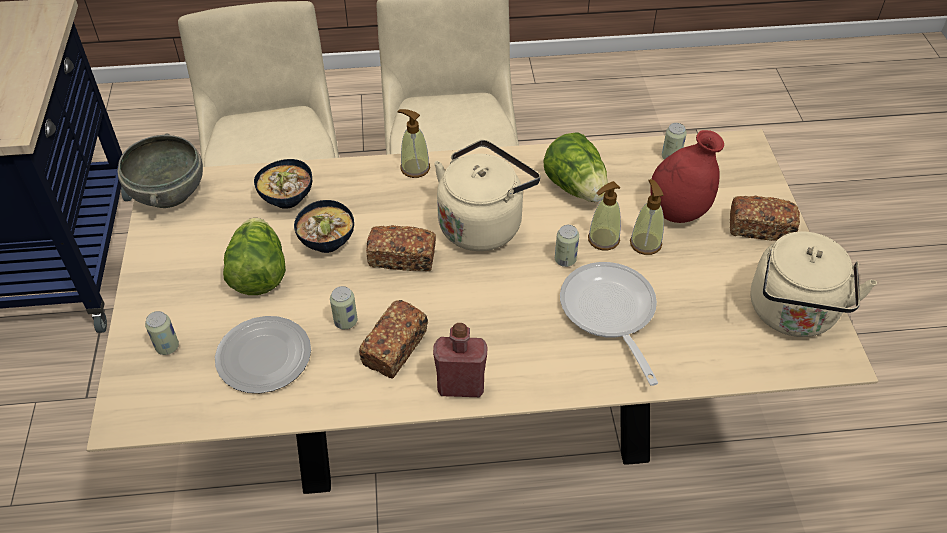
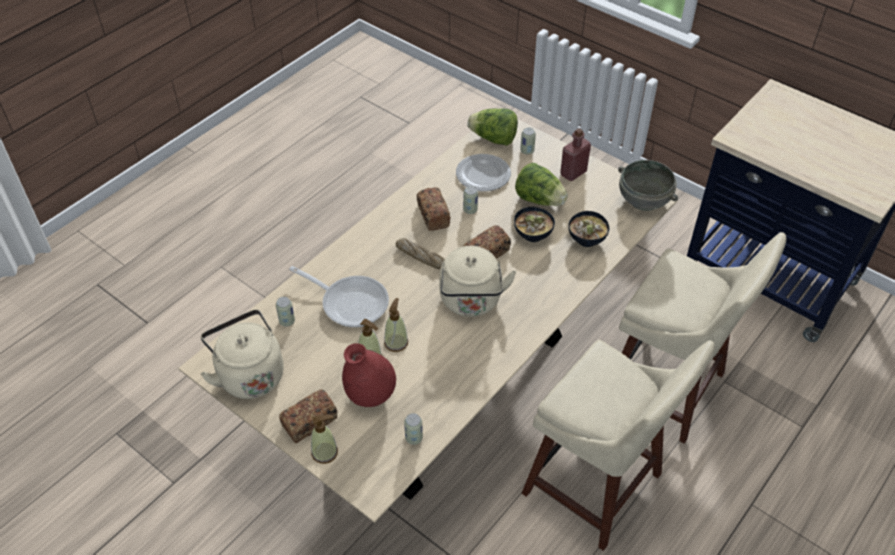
camera: 135 degrees right, 0 degrees up
soap dispenser [397,109,430,178] -> soap dispenser moved to [311,415,338,464]
red bottle [433,323,487,397] -> red bottle moved to [560,128,591,181]
lettuce [544,132,608,202] -> lettuce moved to [467,108,518,146]
can [555,225,579,267] -> can moved to [276,297,295,327]
none -> bread [396,238,445,269]

